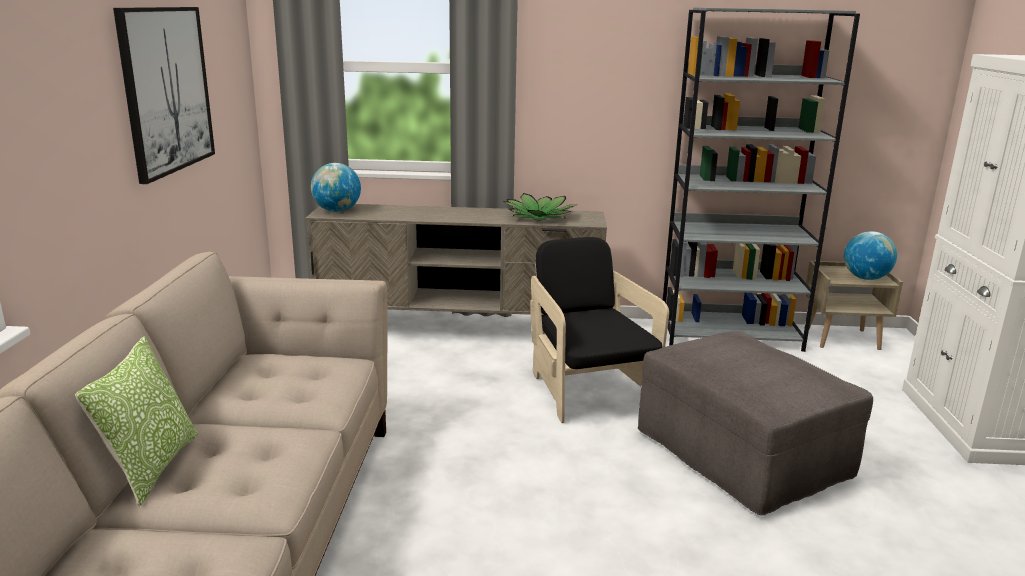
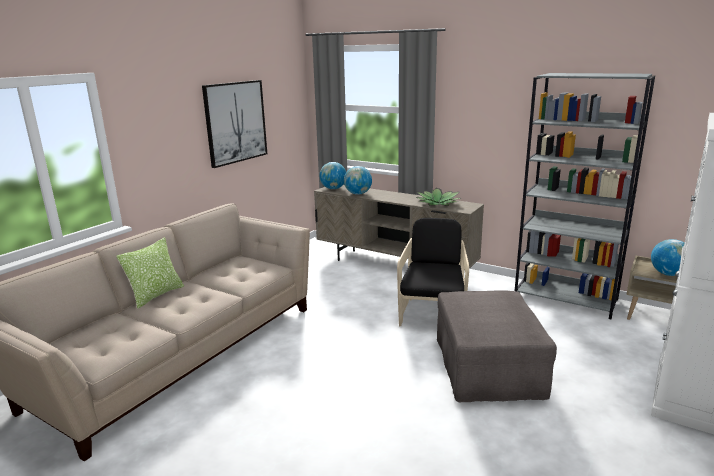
camera: 30 degrees right, 0 degrees up
none -> globe [344,166,372,195]

